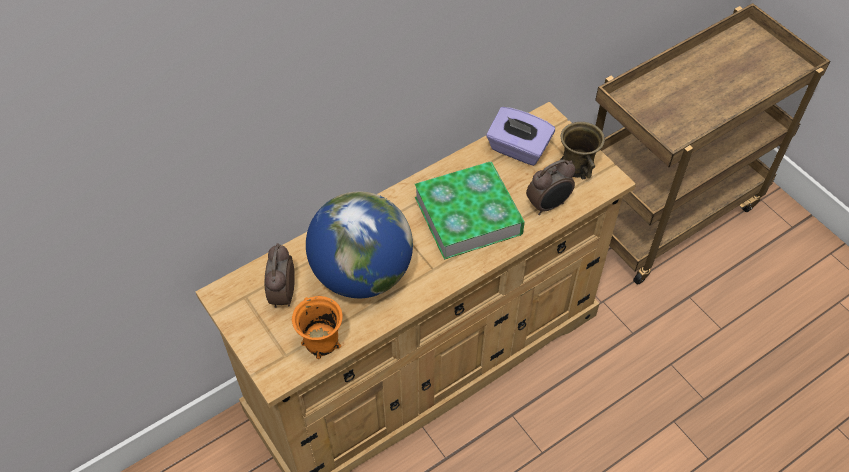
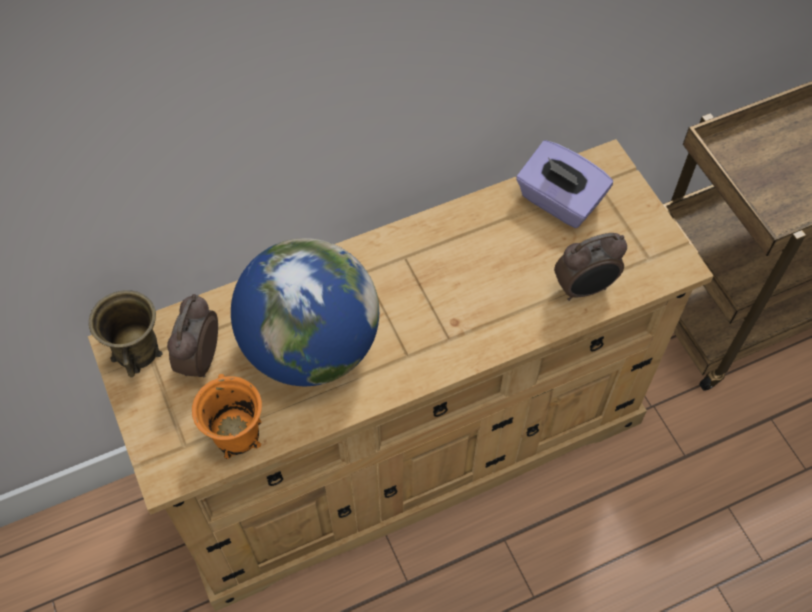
camera: 10 degrees right, 5 degrees up
book [415,162,525,260] -> none
brown mug [560,122,605,179] -> brown mug moved to [89,290,163,377]

